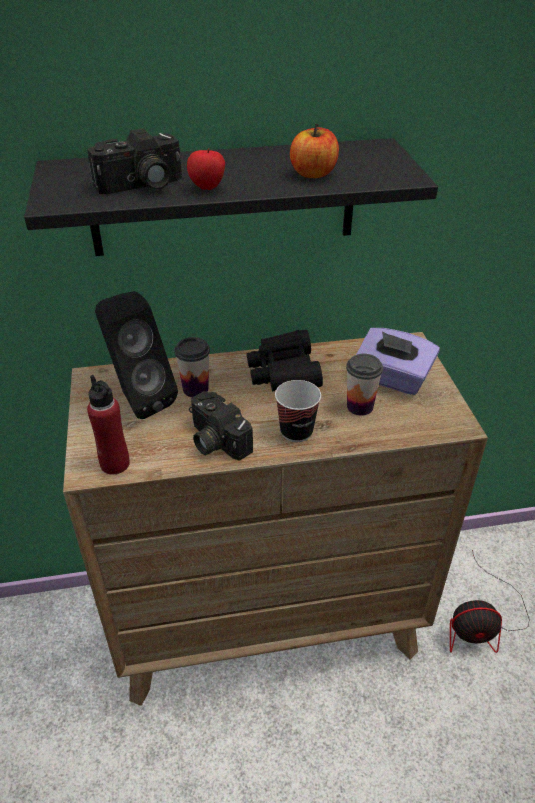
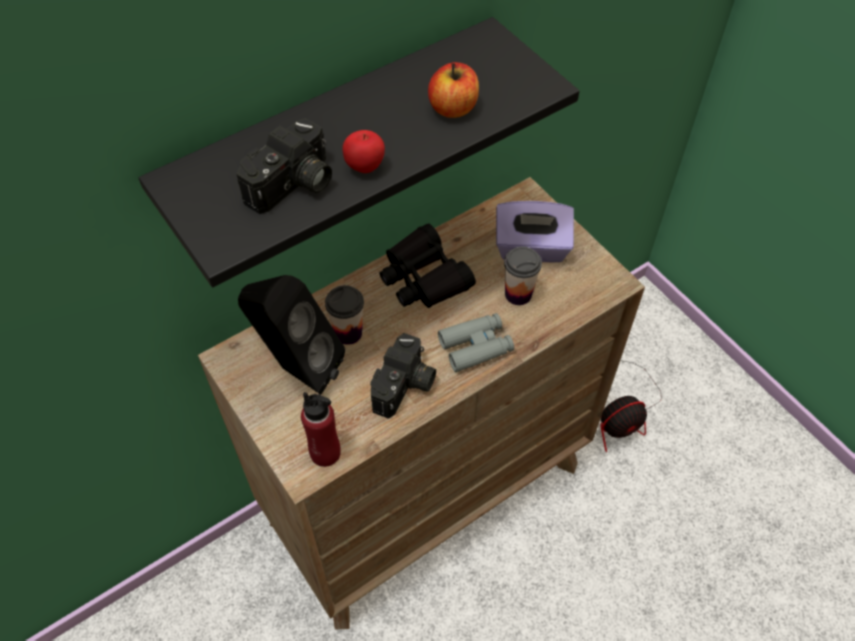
camera: 25 degrees left, 15 degrees up
camera [189,391,253,461] -> camera turned 90 degrees counterclockwise [370,333,436,419]
cup [275,380,321,442] -> grey binoculars [438,313,514,372]

